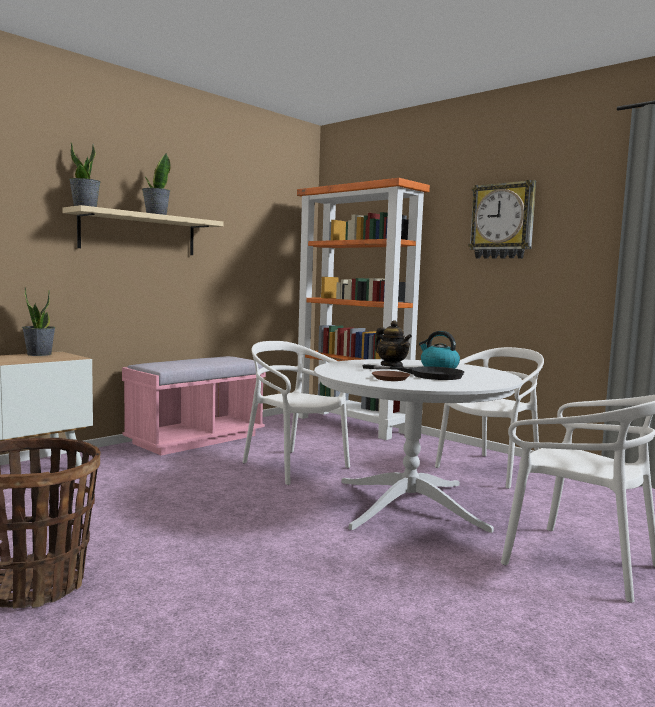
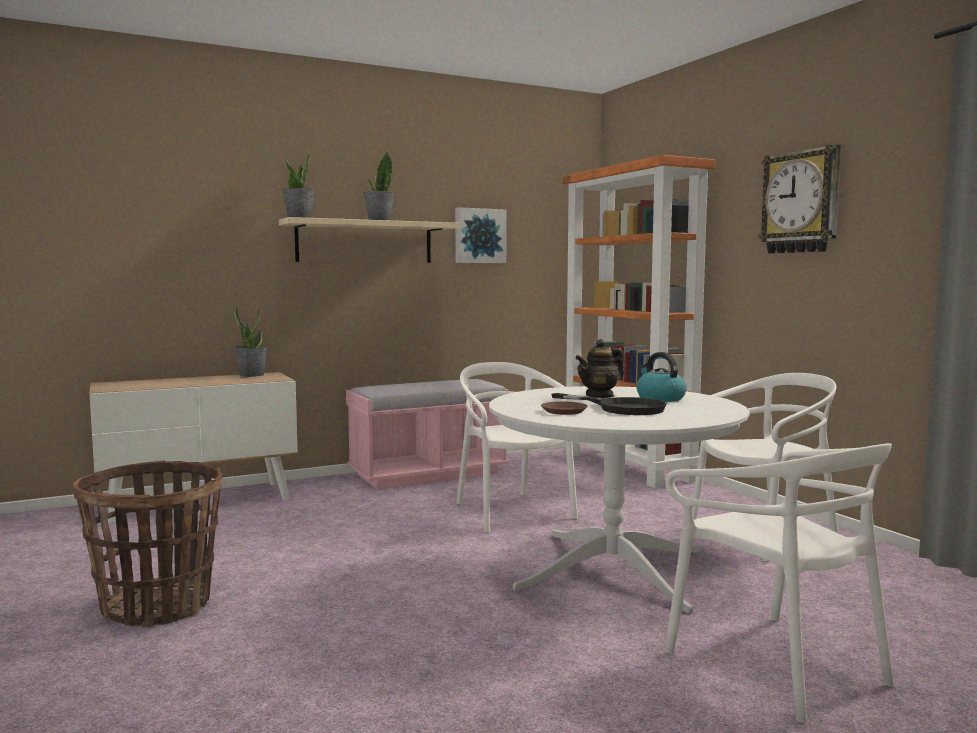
camera: 20 degrees right, 0 degrees up
teapot [375,320,412,367] -> teapot turned 75 degrees clockwise [576,339,624,398]
none -> picture [455,207,506,263]

